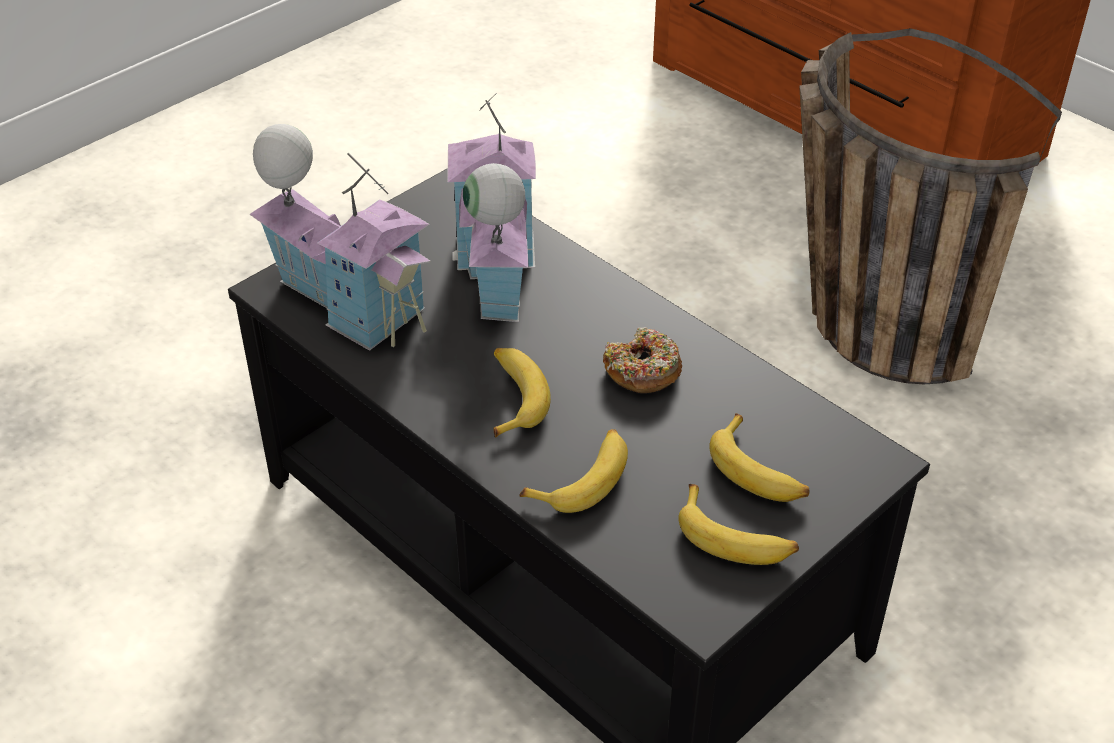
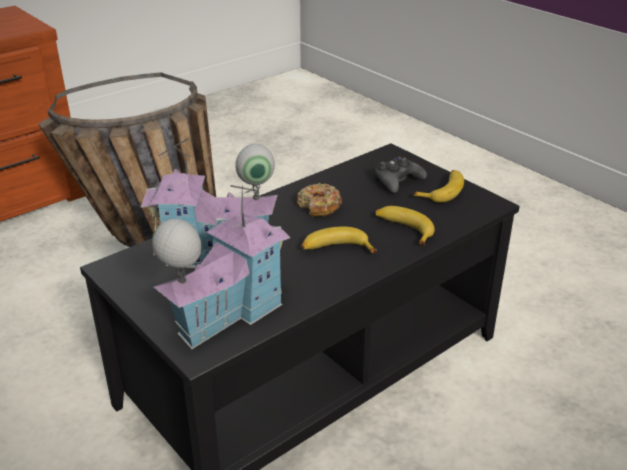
camera: 85 degrees left, 10 degrees down
banana [710,413,809,502] -> black game controller [374,157,427,193]

